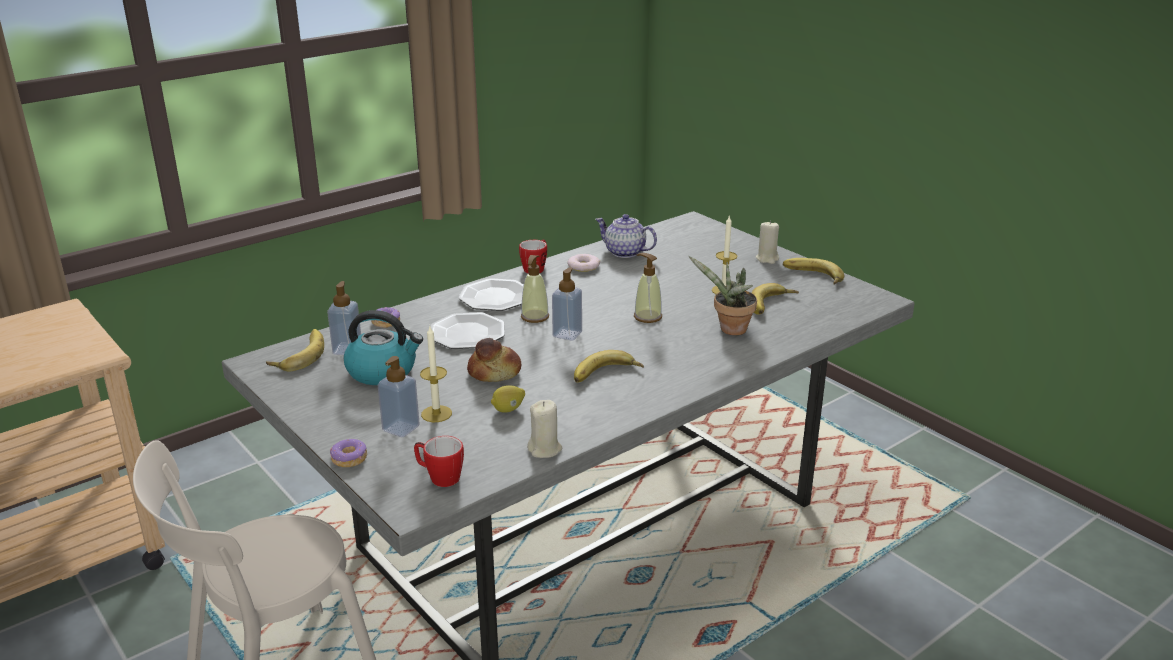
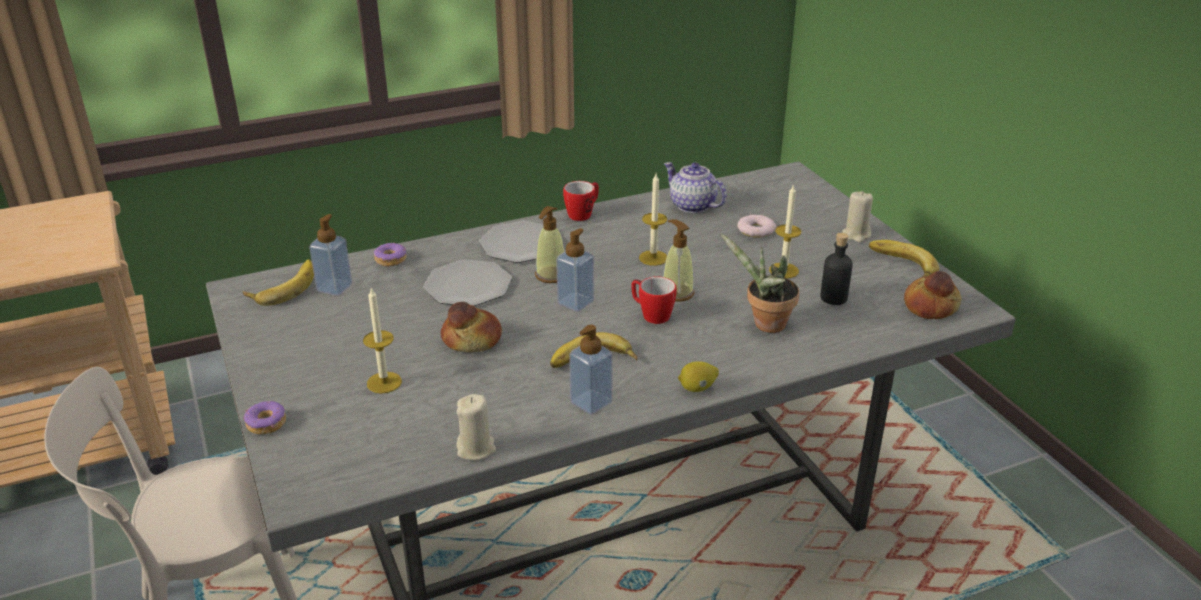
camera: 15 degrees right, 5 degrees up
kettle [344,310,423,385] -> none
soap dispenser [377,356,420,437] -> soap dispenser moved to [569,325,613,415]
mug [414,436,464,487] -> mug moved to [631,276,677,324]
lemon [491,385,525,413] -> lemon moved to [678,361,719,392]
donut [567,254,601,272] -> donut moved to [737,215,777,238]
banana [752,283,799,315] -> black bottle [820,233,853,305]
none -> candle [639,174,667,266]
none -> bread [904,271,962,319]

